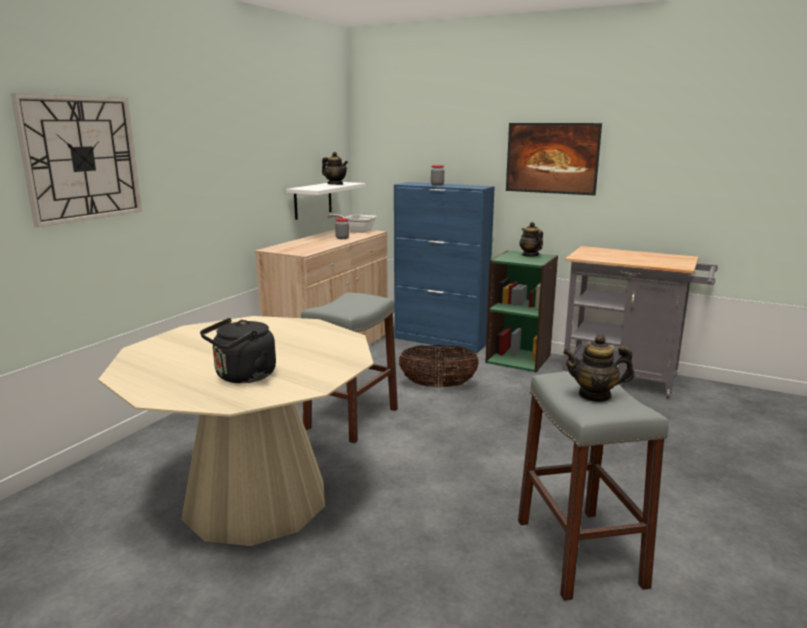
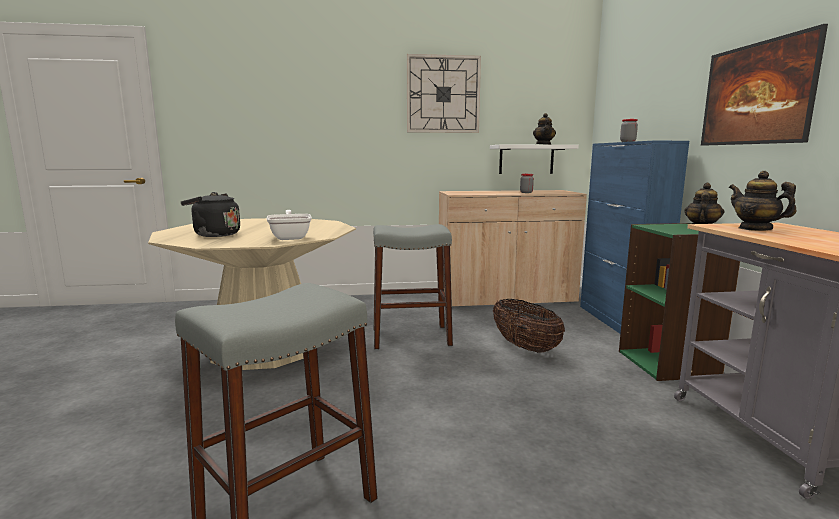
camera: 55 degrees right, 5 degrees down
wall clock [11,93,142,227] -> wall clock moved to [407,54,481,133]
frying pan [327,214,376,233] -> frying pan moved to [267,210,312,240]
teapot [563,335,634,402] -> teapot moved to [729,171,797,231]

